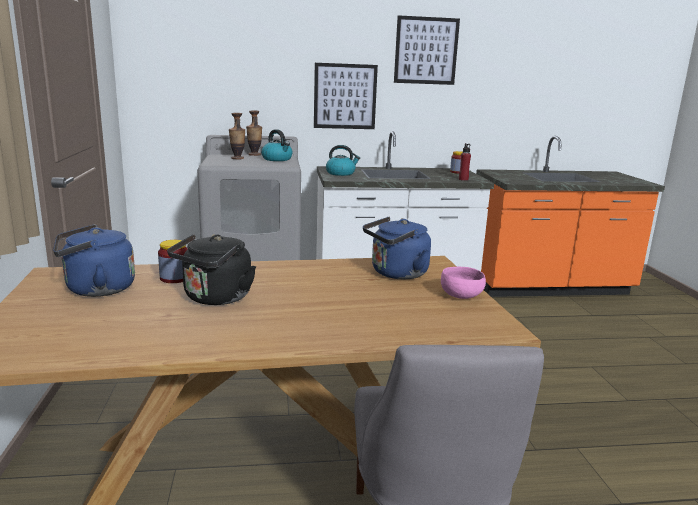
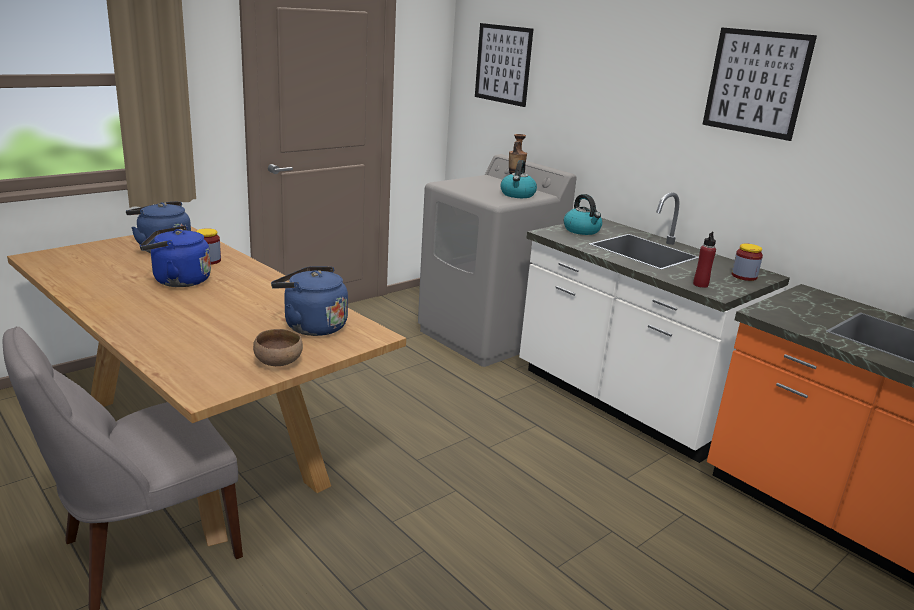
camera: 55 degrees right, 5 degrees up
black kettle [167,234,256,305] -> blue kettle [140,226,211,287]
vase [229,113,245,159] -> none
picture [314,63,378,129] -> picture moved to [475,23,533,107]
pink bowl [441,267,486,299] -> brown bowl [253,329,303,366]

